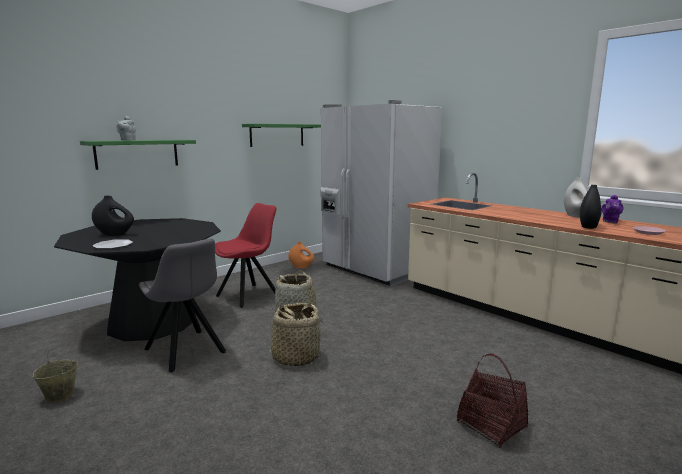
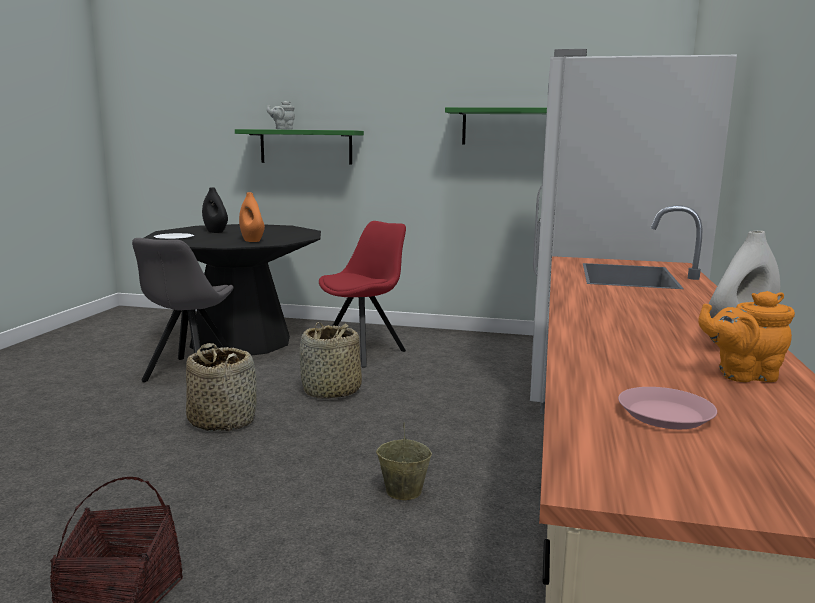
camera: 55 degrees right, 0 degrees up
beige bucket [33,350,78,402] -> beige bucket moved to [376,423,432,500]
red chair [215,203,276,308] -> red chair turned 60 degrees counterclockwise [319,221,406,368]
orange vase [288,242,314,268] -> orange vase moved to [239,192,265,242]
black vase [580,185,602,229] -> none
purple teapot [601,195,624,223] -> orange teapot [698,291,795,382]

